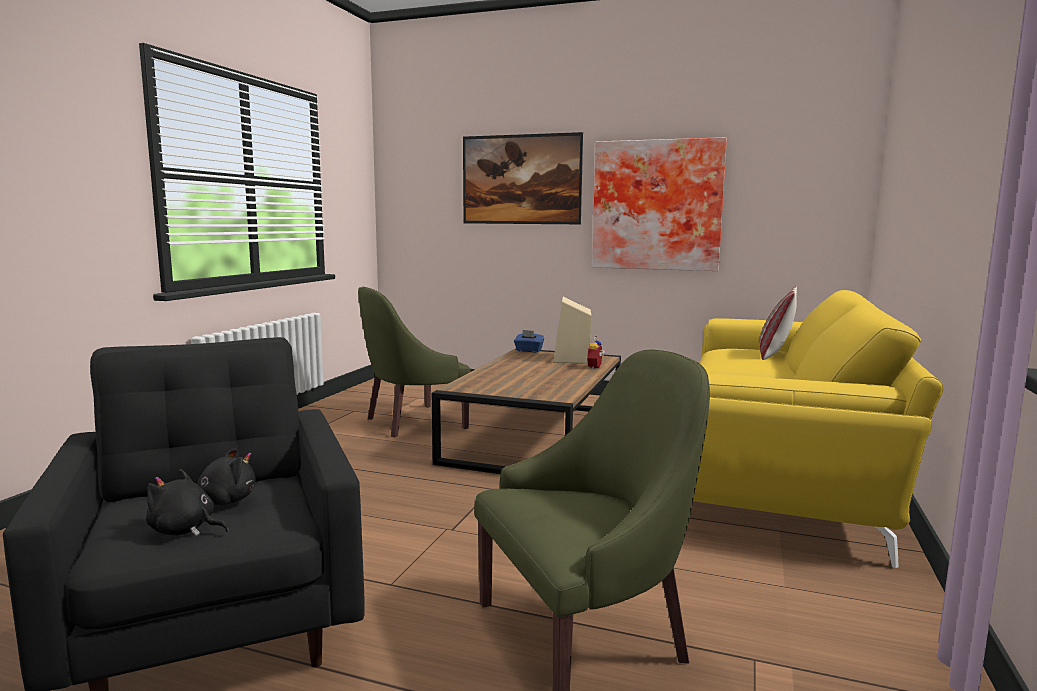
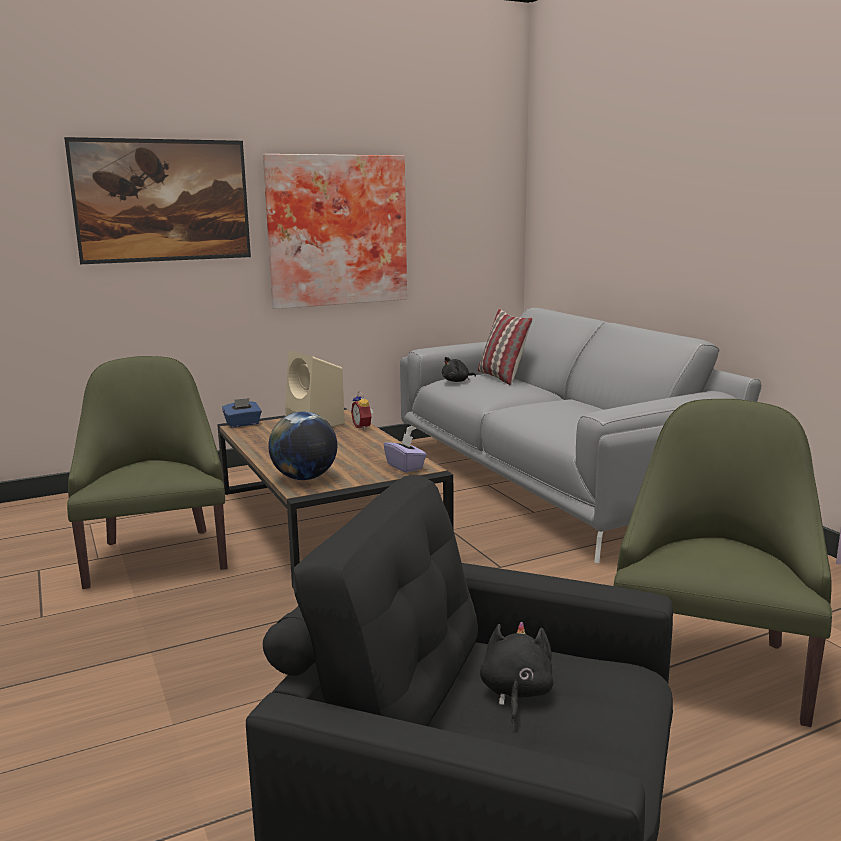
camera: 45 degrees left, 5 degrees up
black plush toy [146,469,229,536] -> black plush toy moved to [442,357,476,382]
green armchair [358,287,471,437] -> green armchair turned 150 degrees clockwise [67,356,227,589]
yellow sofa [693,290,944,568] -> grey sofa [400,308,761,563]
none -> globe [268,412,337,480]
none -> purple tissue box [384,433,427,473]

